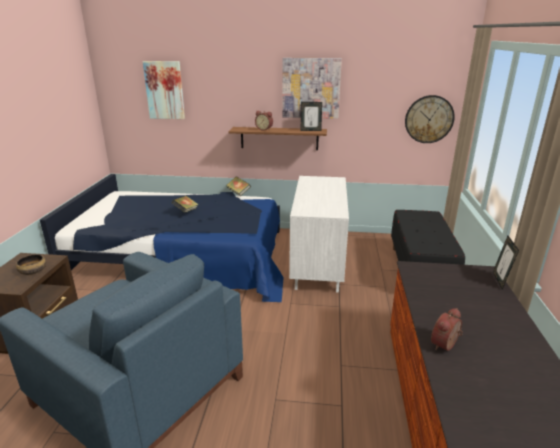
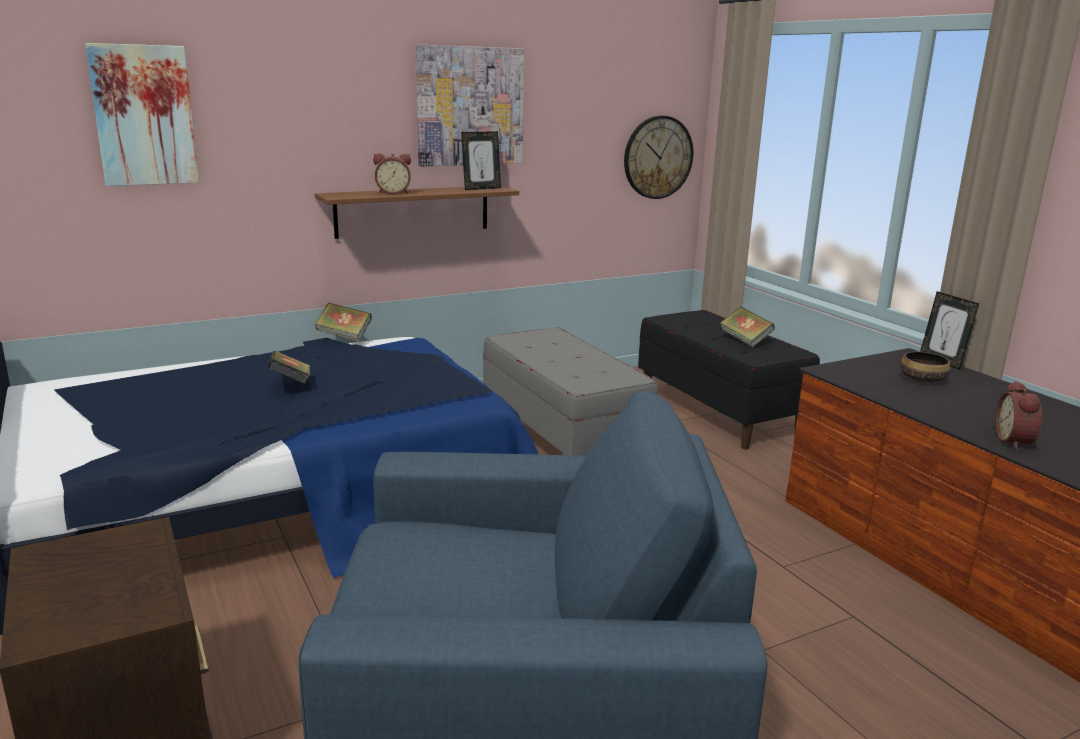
camera: 35 degrees left, 5 degrees down
bowl [16,254,46,275] -> bowl moved to [901,351,951,383]
white dresser [289,176,349,293] -> grey bench [483,327,658,456]
none -> book [720,307,775,347]

